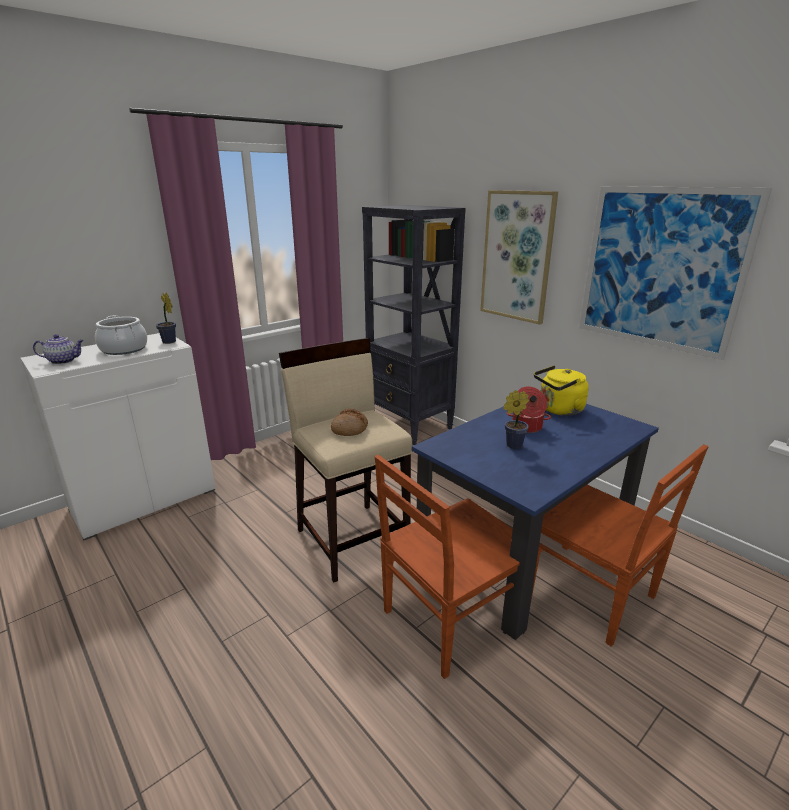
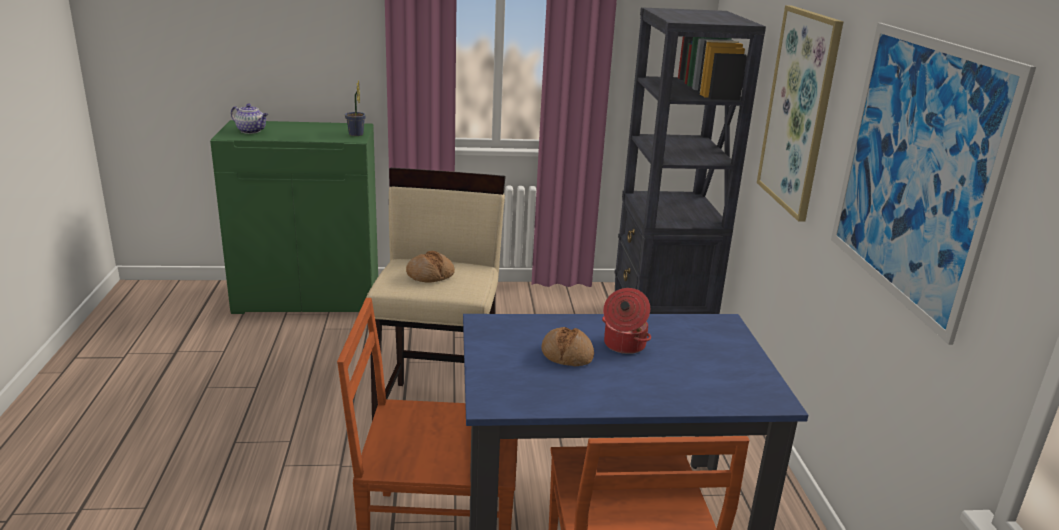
camera: 35 degrees right, 0 degrees up
white cabinet [21,333,216,541] -> green cabinet [210,120,378,314]
cooking pot [95,315,147,355] -> none
potted plant [504,390,529,449] -> bread [541,327,594,366]
yellow kettle [534,365,589,416] -> none

